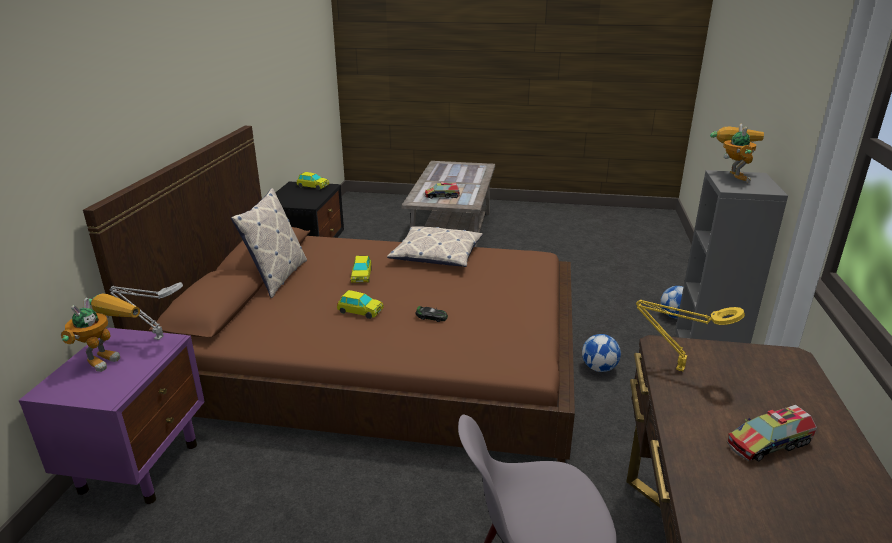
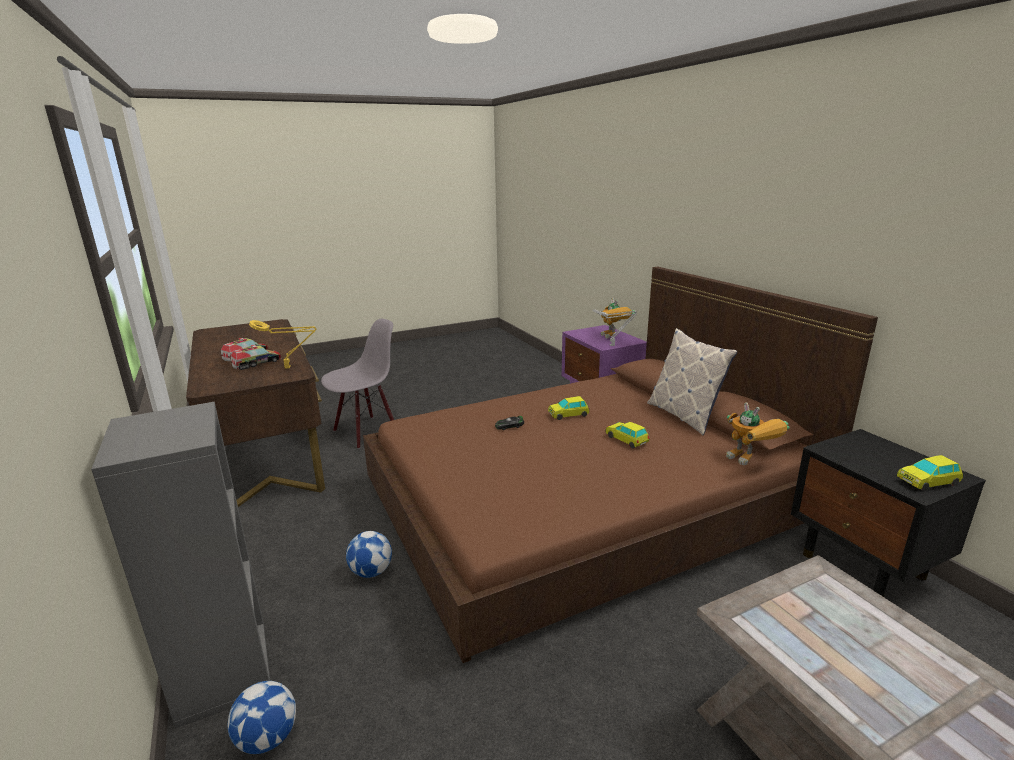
camera: 145 degrees right, 5 degrees down
pillow [387,226,483,267] -> none
toy truck [425,182,460,199] -> toy truck moved to [231,345,281,370]
toy robot [710,124,764,183] -> toy robot moved to [726,402,790,465]

